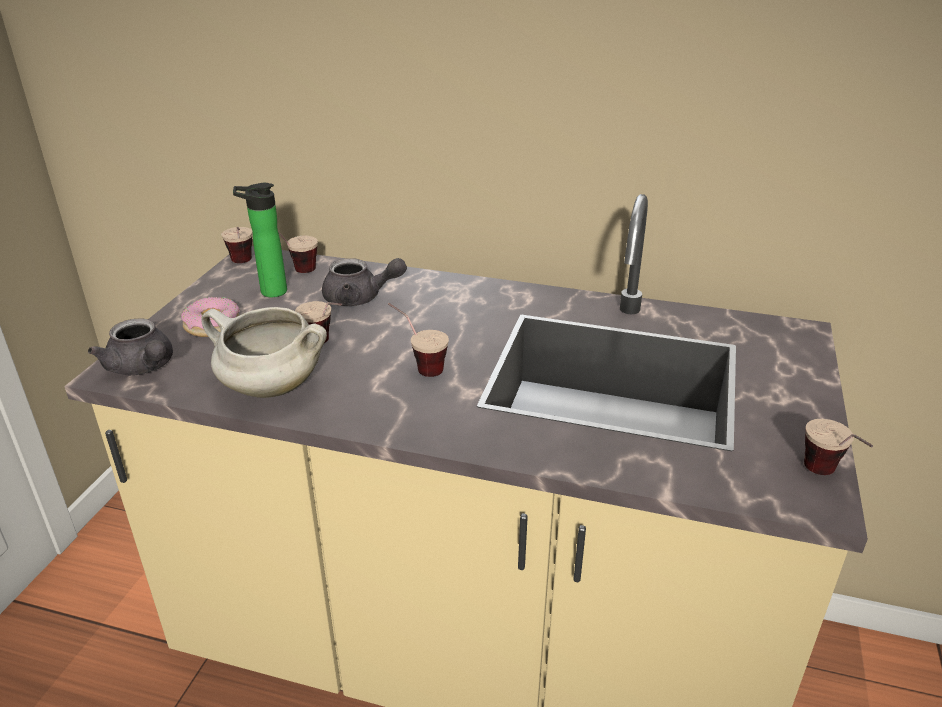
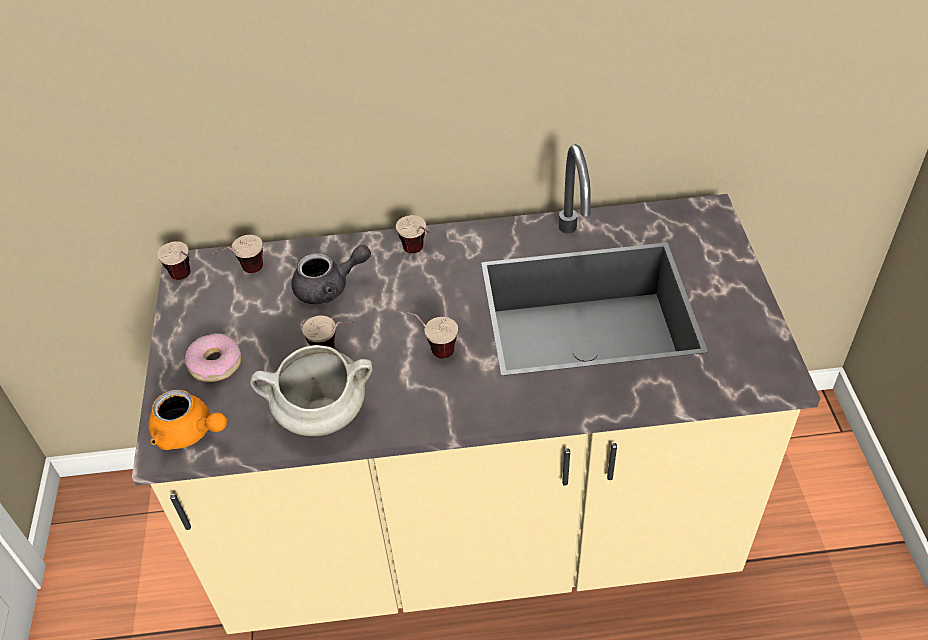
camera: 20 degrees left, 15 degrees up
grey teapot [88,318,173,376] -> orange teapot [148,390,227,450]
bottle [233,183,287,297] -> none
cup [804,419,873,475] -> cup moved to [396,215,430,253]

